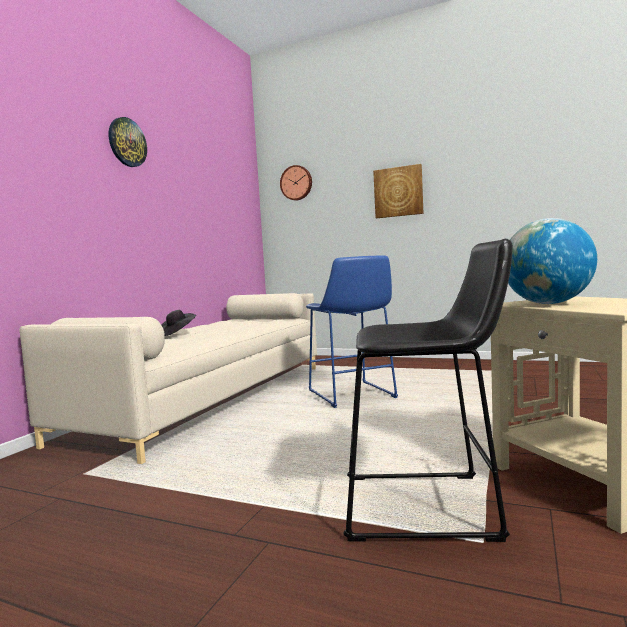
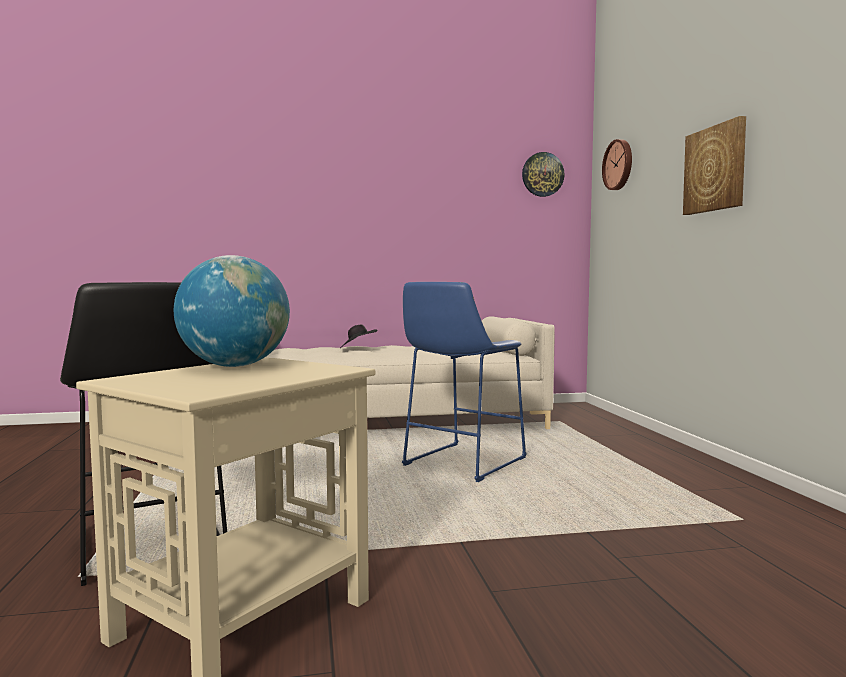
camera: 55 degrees right, 0 degrees up
wall clock [108,117,147,167] -> wall clock moved to [522,152,564,197]

